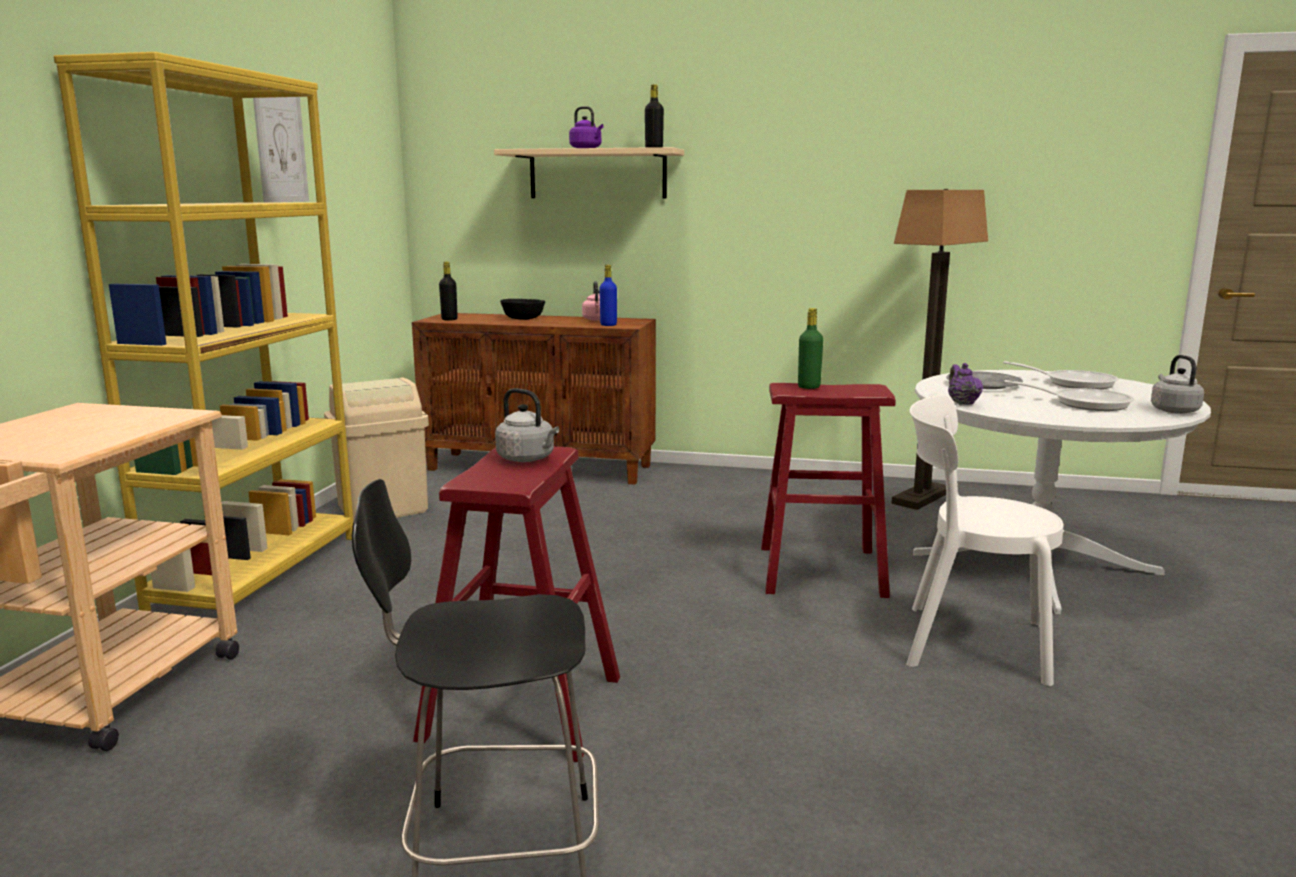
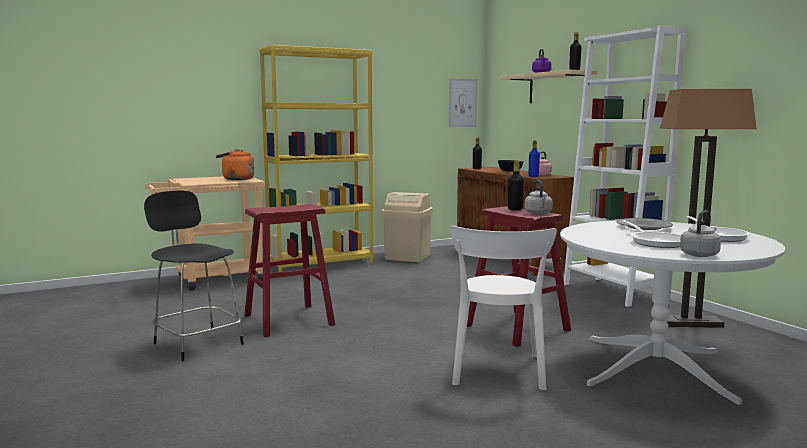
camera: 50 degrees right, 5 degrees down
picture [253,97,309,202] -> picture moved to [449,78,477,127]
grey kettle [495,388,559,462] -> grey kettle moved to [525,180,552,214]
green bottle [798,308,823,389] -> black bottle [508,161,524,210]
white chair [906,395,1063,686] -> white chair turned 150 degrees counterclockwise [450,226,557,390]
purple teapot [948,363,983,405] -> none
none -> orange kettle [216,149,254,180]
none -> white bookcase [564,25,686,307]

